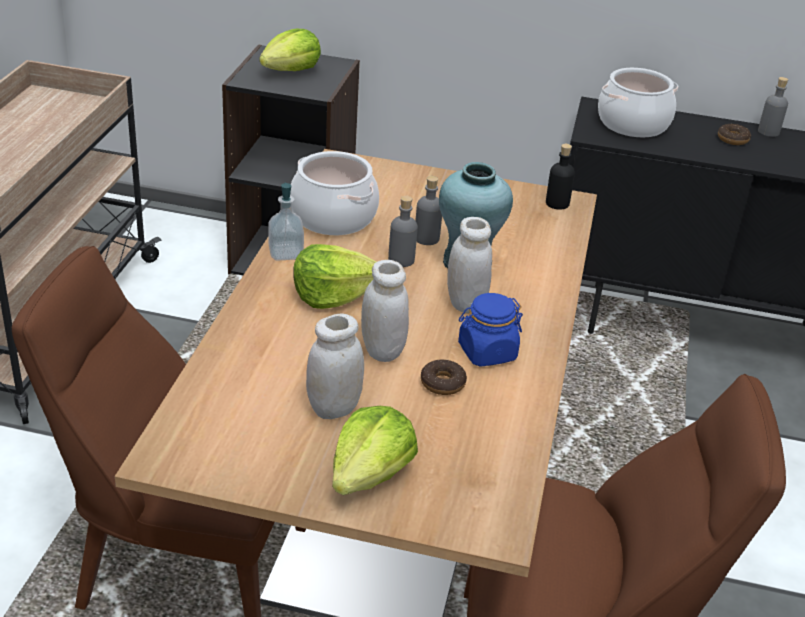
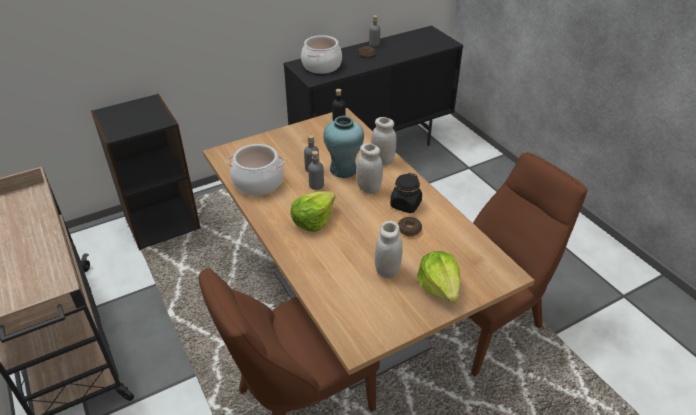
camera: 40 degrees left, 5 degrees up
lettuce [259,29,321,71] -> none
soap dispenser [268,182,304,261] -> none
white jar [361,260,409,362] -> white jar moved to [371,117,397,165]
blue jar [458,293,523,366] -> black jar [390,173,422,213]

